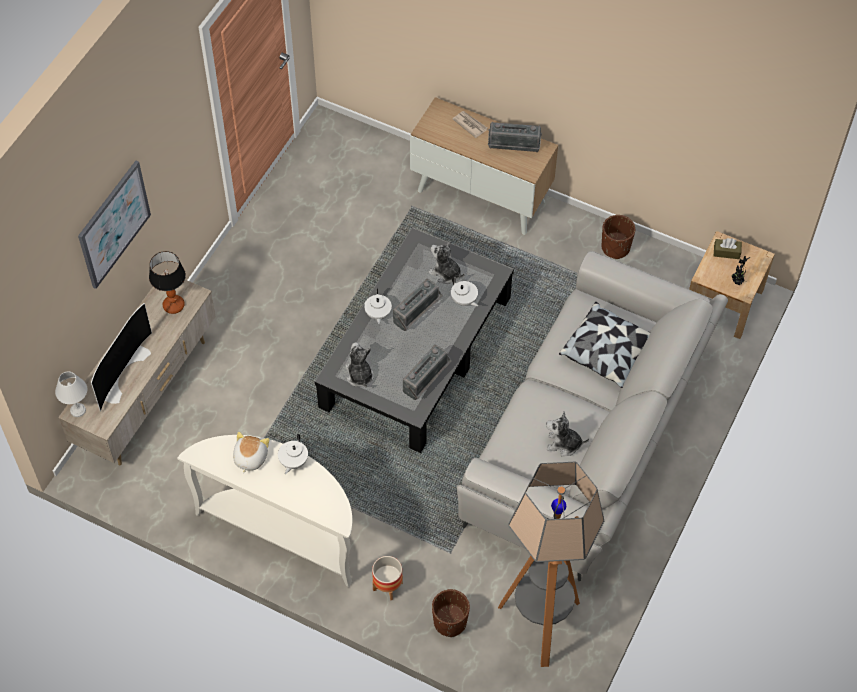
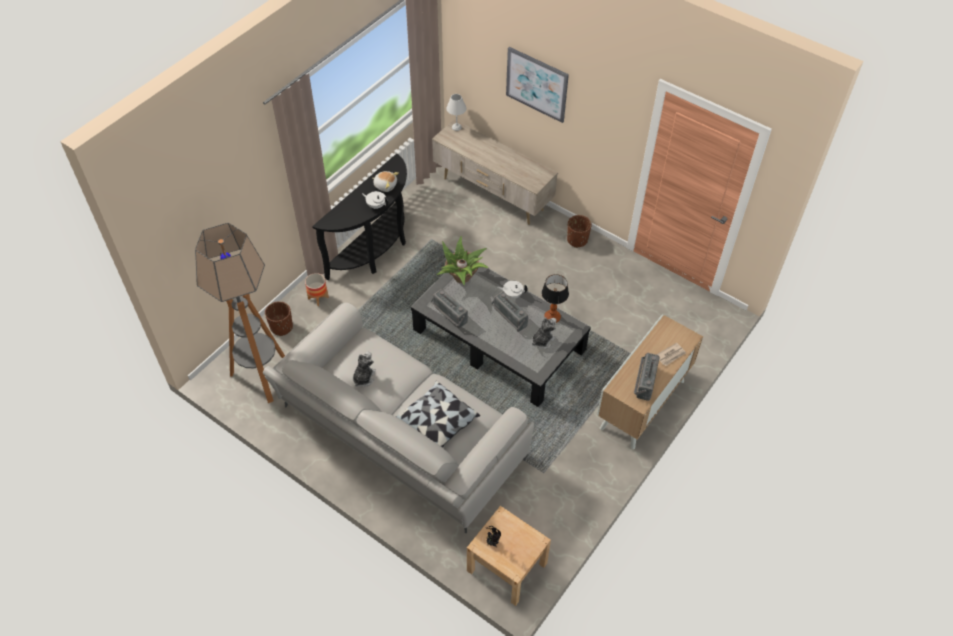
camera: 100 degrees right, 5 degrees down
television [91,303,152,412] -> none
table lamp [149,251,186,314] -> table lamp moved to [541,274,569,323]
white console table [177,435,352,587] -> black console table [312,153,407,280]
plush toy [346,342,374,387] -> potted plant [436,236,488,285]
white teapot [451,277,478,306] -> none
brown planter [602,215,636,259] -> brown planter moved to [567,215,592,248]
brown tissue box [714,238,742,259] -> none

